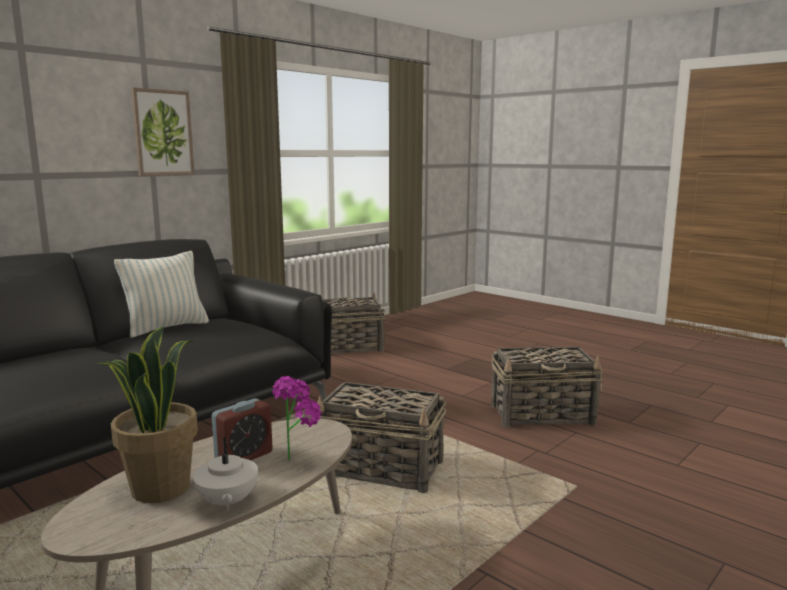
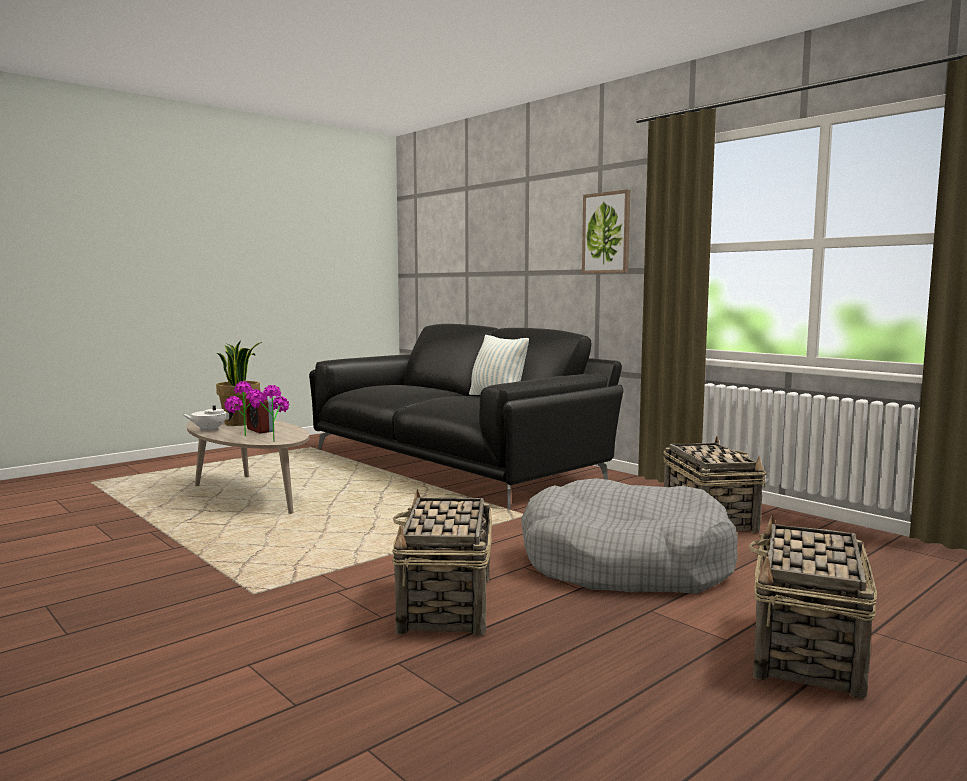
camera: 95 degrees right, 5 degrees down
basket [318,382,446,493] -> basket moved to [749,514,877,699]
none -> potted plant [250,385,289,442]
none -> grey dog bed [521,478,738,594]

